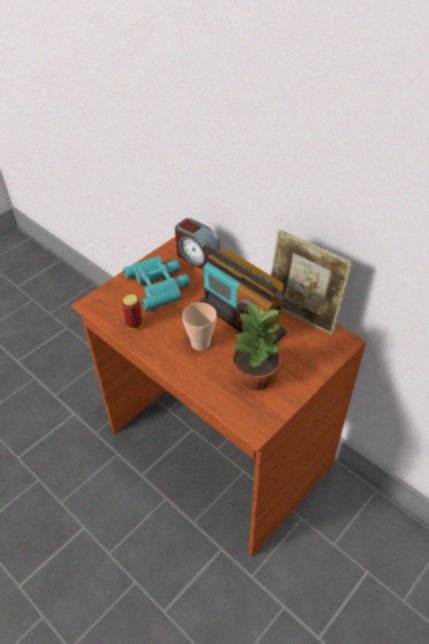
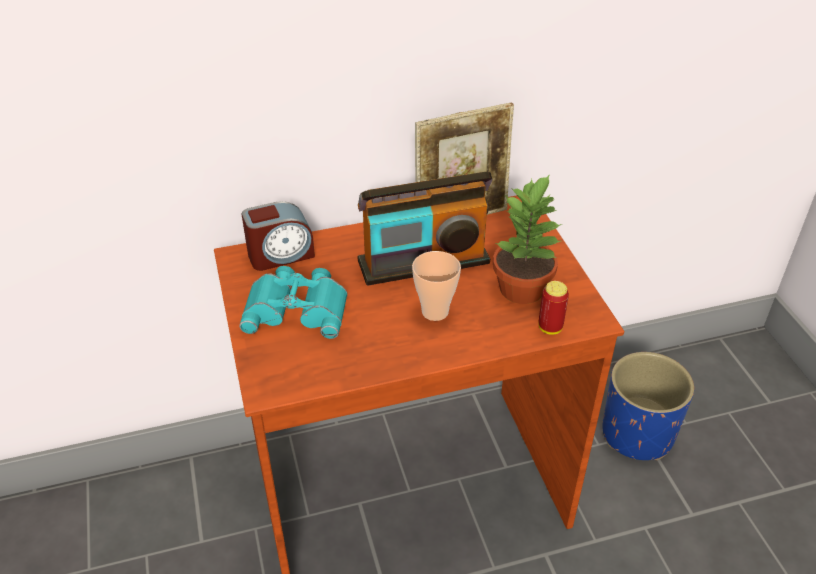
camera: 60 degrees left, 5 degrees down
can [122,294,143,330] -> can moved to [538,281,569,335]
none -> blue planter [602,352,694,460]

